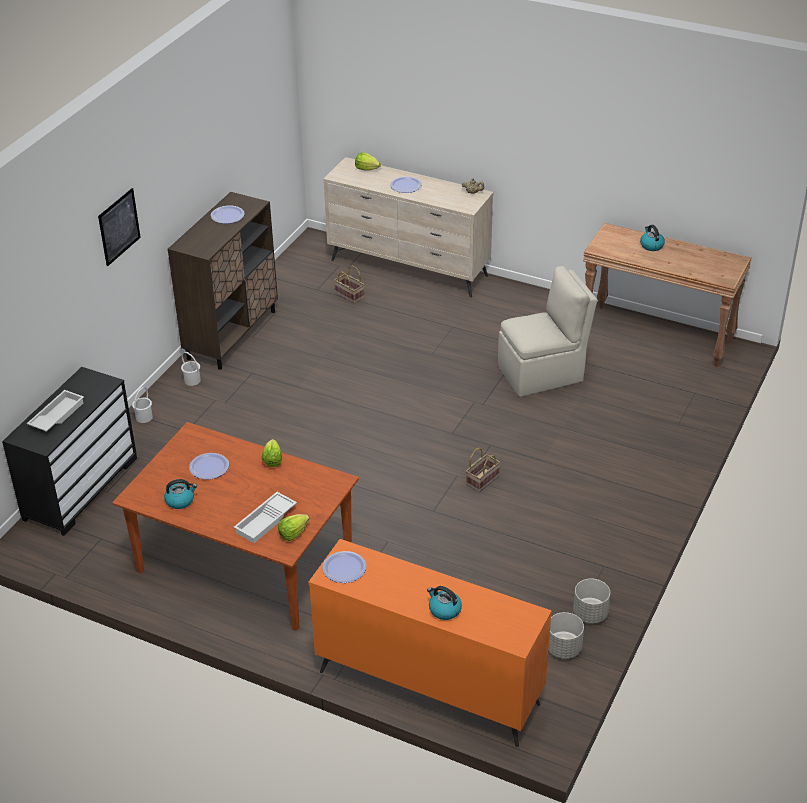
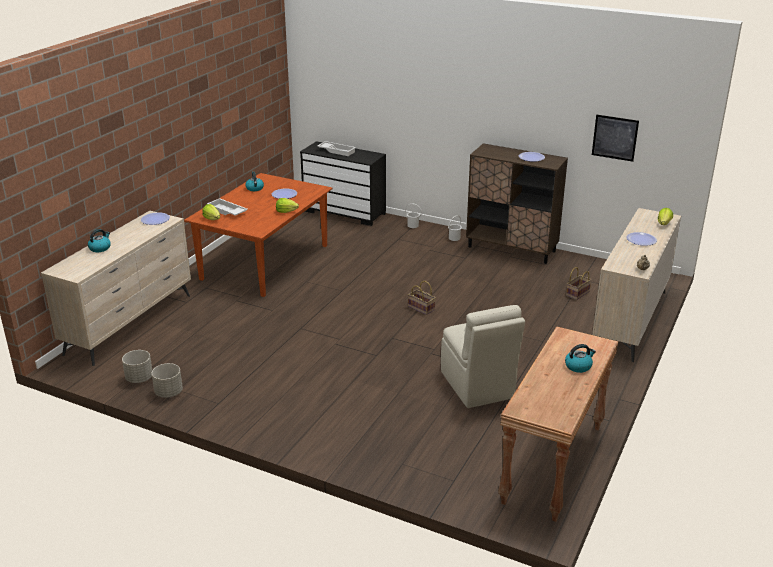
camera: 90 degrees right, 10 degrees down
picture [98,188,141,266] -> picture moved to [592,115,639,162]
orange dresser [308,539,552,747] -> beige dresser [41,211,191,366]
basket [466,448,500,492] -> basket moved to [408,281,436,315]

